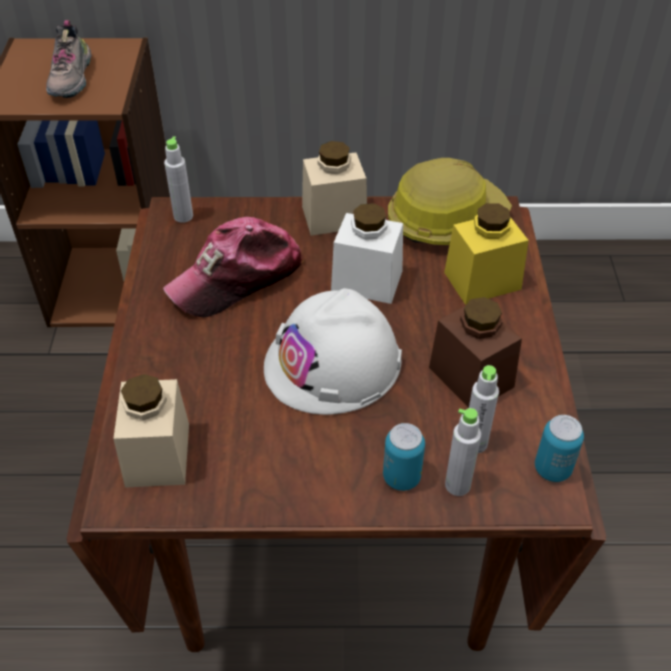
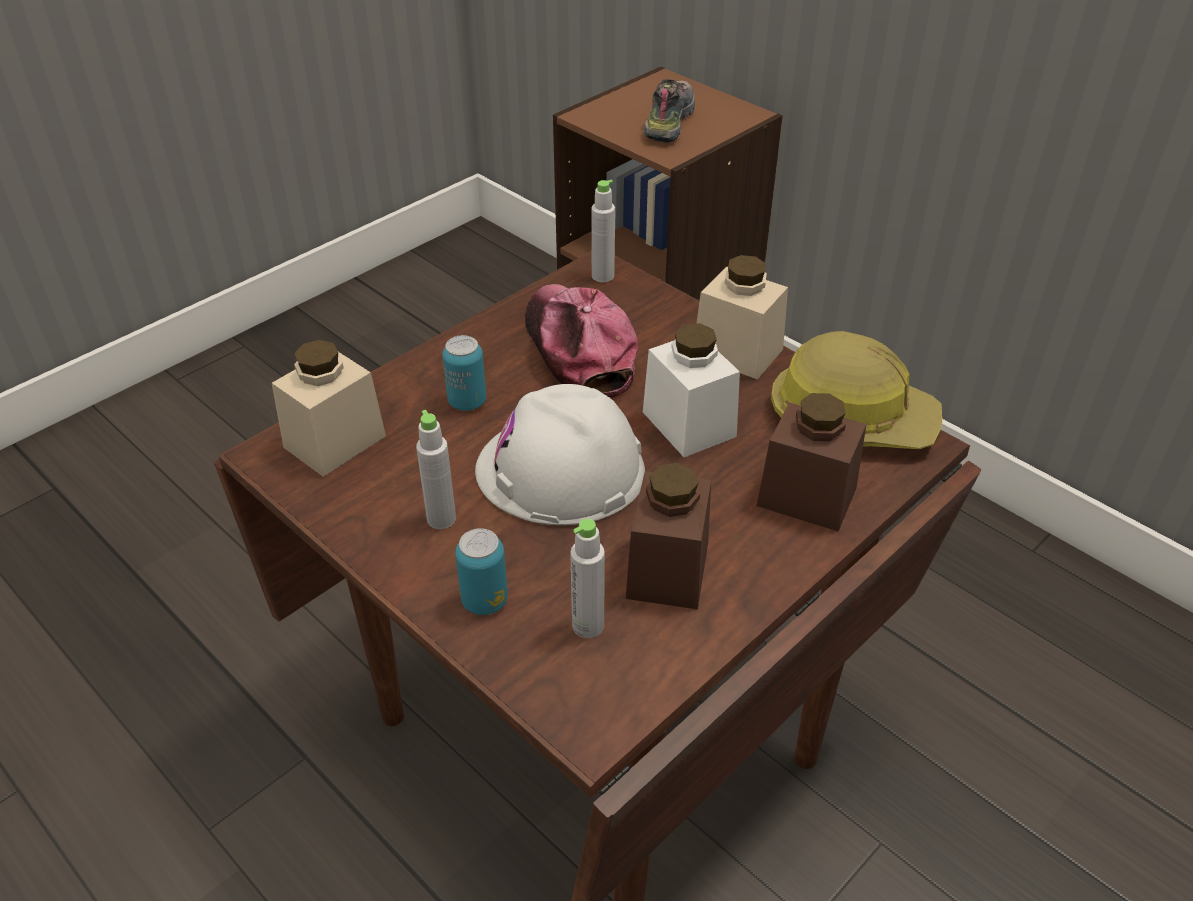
camera: 45 degrees right, 5 degrees down
shoe [46,20,92,98] -> shoe turned 150 degrees clockwise [644,79,695,143]
cap [163,217,304,318] -> cap turned 60 degrees clockwise [525,284,638,399]
yellow jar [444,203,529,305] -> brown jar [757,393,866,532]
grey bottle [445,408,481,496] -> grey bottle moved to [416,410,456,529]
can [535,415,584,482] -> can moved to [442,335,486,411]

